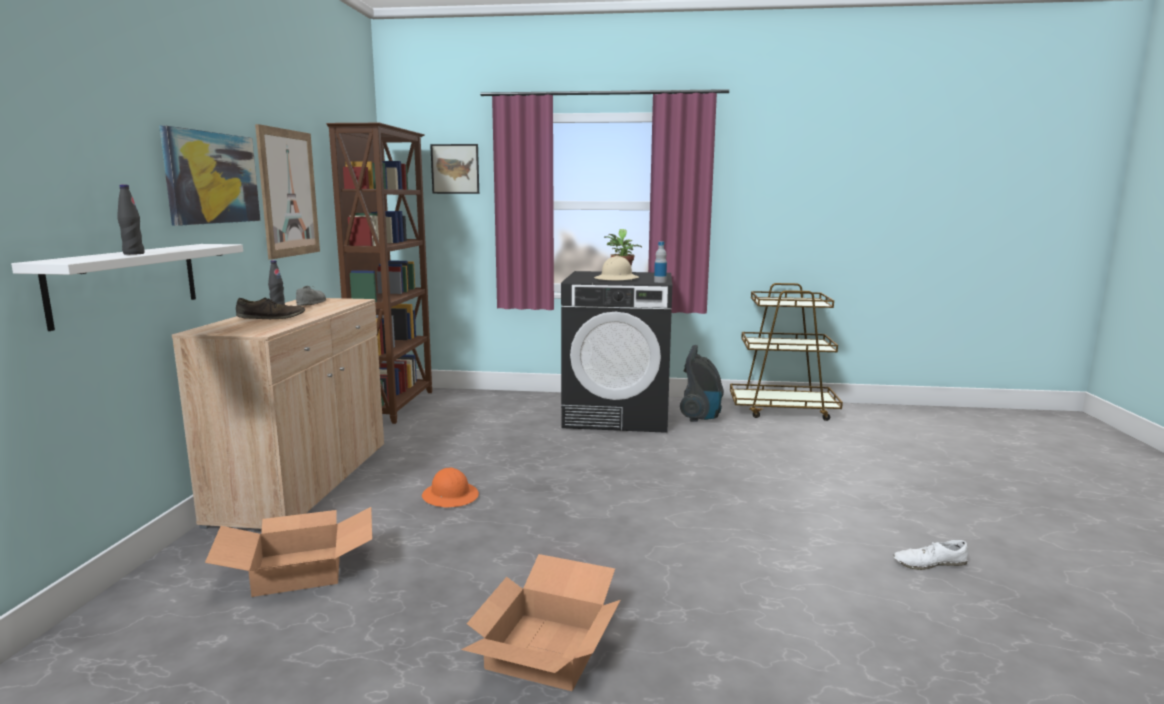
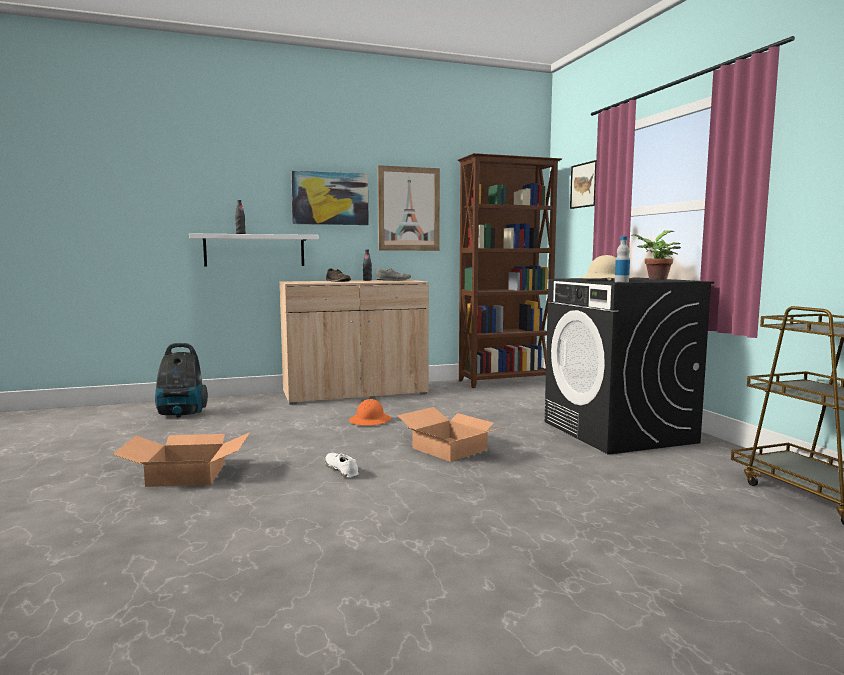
camera: 65 degrees right, 5 degrees down
cardboard box [205,507,372,597] -> cardboard box moved to [397,407,503,462]
vacuum cleaner [680,345,724,422] -> vacuum cleaner moved to [155,343,208,417]
white shoe [893,540,968,570] -> white shoe moved to [325,452,358,478]

